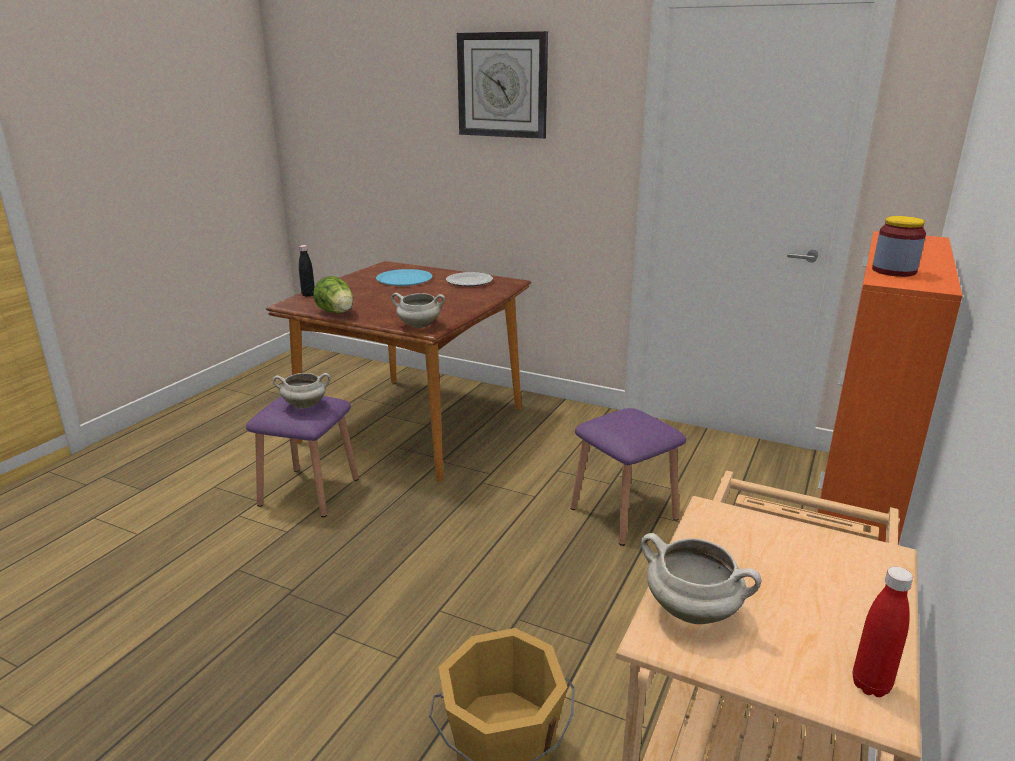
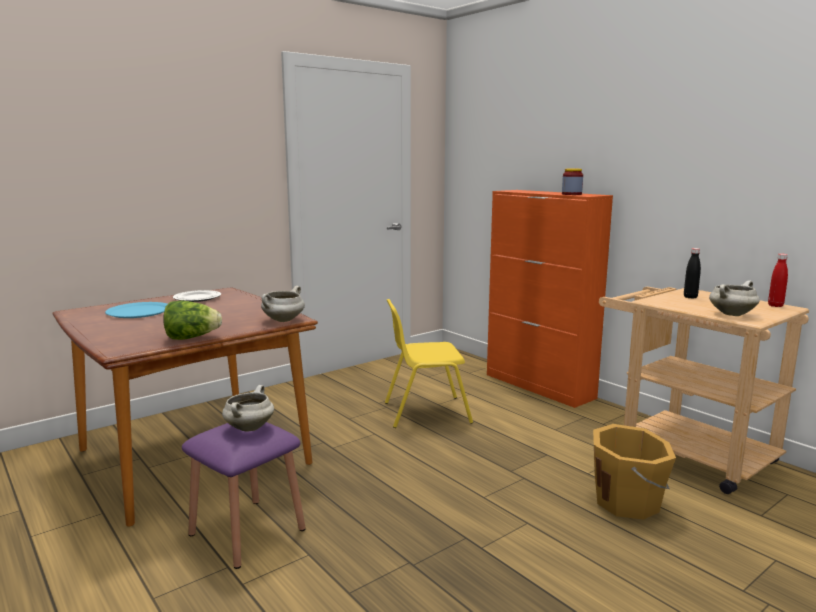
camera: 65 degrees left, 10 degrees down
black bottle [299,245,315,297] -> black bottle moved to [684,248,701,299]
wall clock [457,31,548,139] -> none
purple stool [570,408,686,546] -> yellow chair [385,299,473,428]

